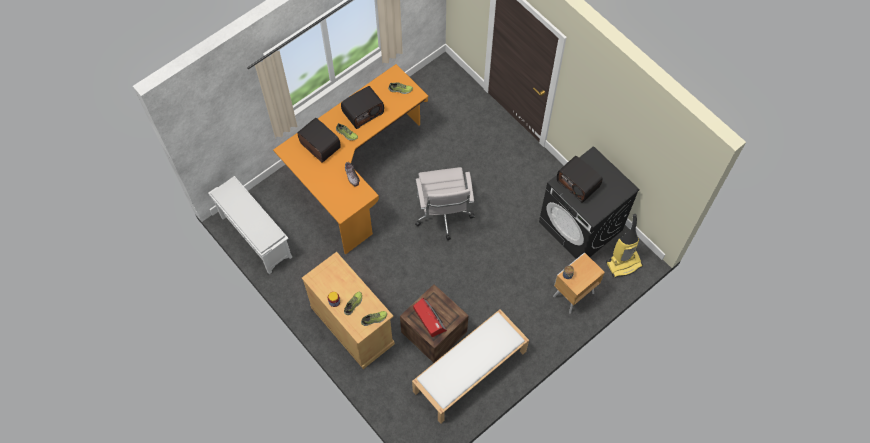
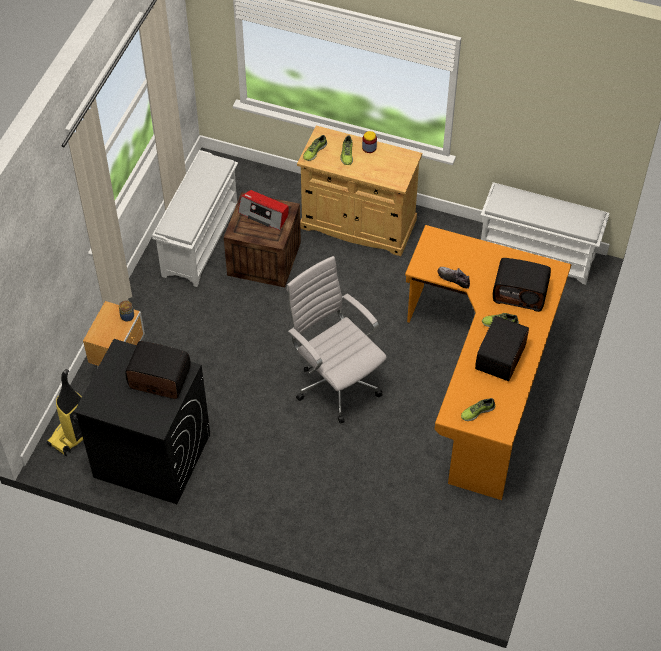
camera: 150 degrees right, 10 degrees down
white bench [412,309,529,424] -> white shoe rack [152,150,238,287]

